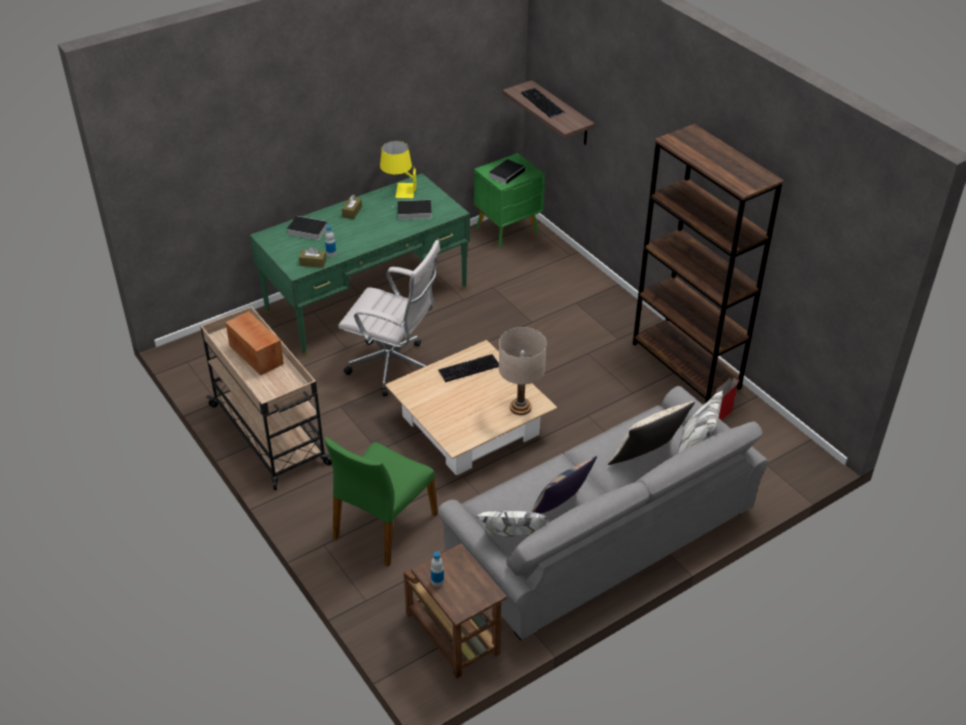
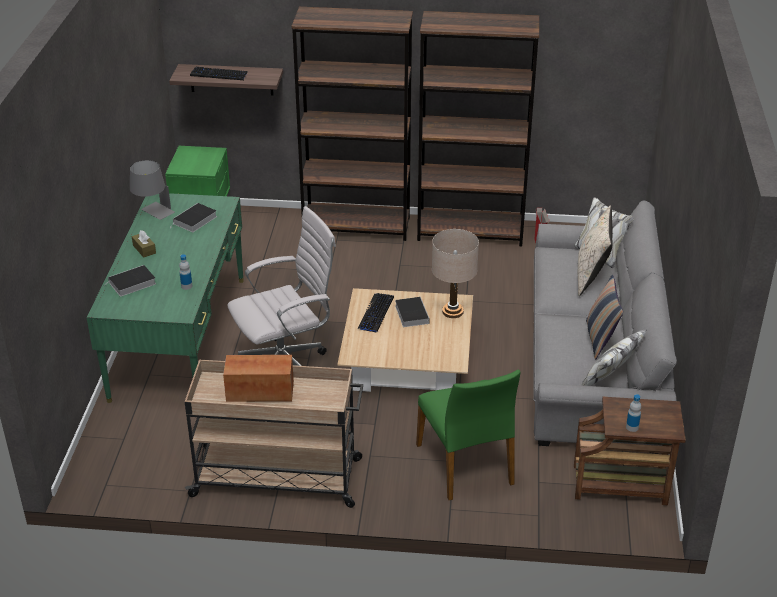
camera: 50 degrees left, 5 degrees down
brown tissue box [299,247,326,268] -> none
yellow table lamp [380,141,416,198] -> grey table lamp [130,160,175,220]
book [489,159,525,184] -> book moved to [395,297,430,327]
none -> brown bookcase [292,7,413,241]

